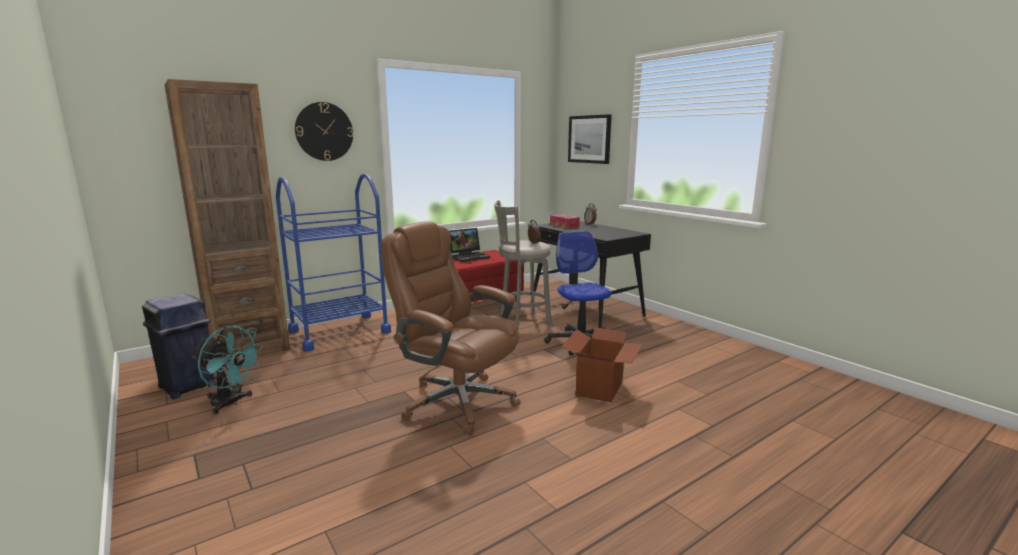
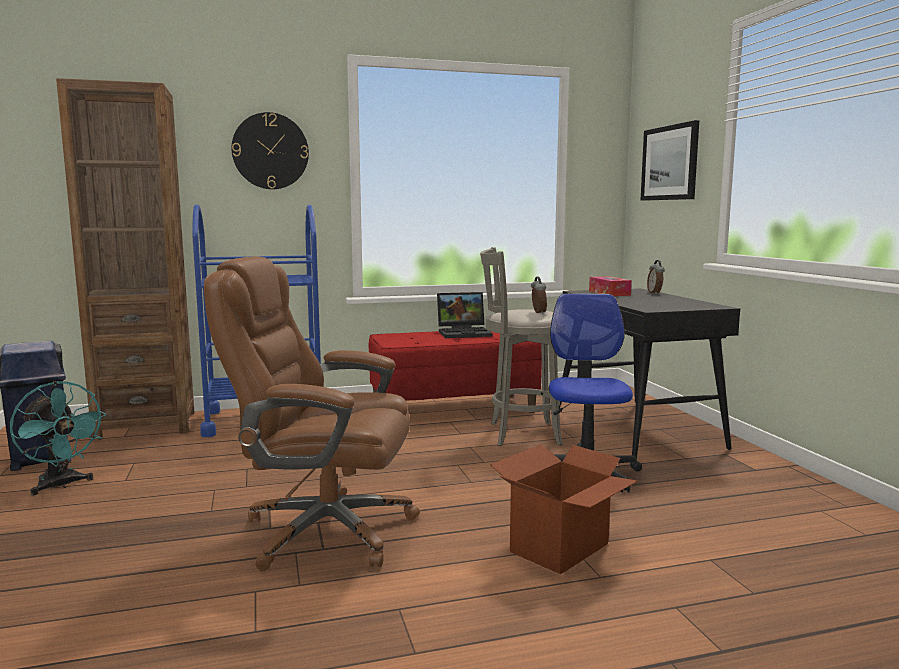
camera: 20 degrees right, 5 degrees down
brown office chair [381,221,521,435] -> brown office chair turned 45 degrees counterclockwise [204,256,420,571]

